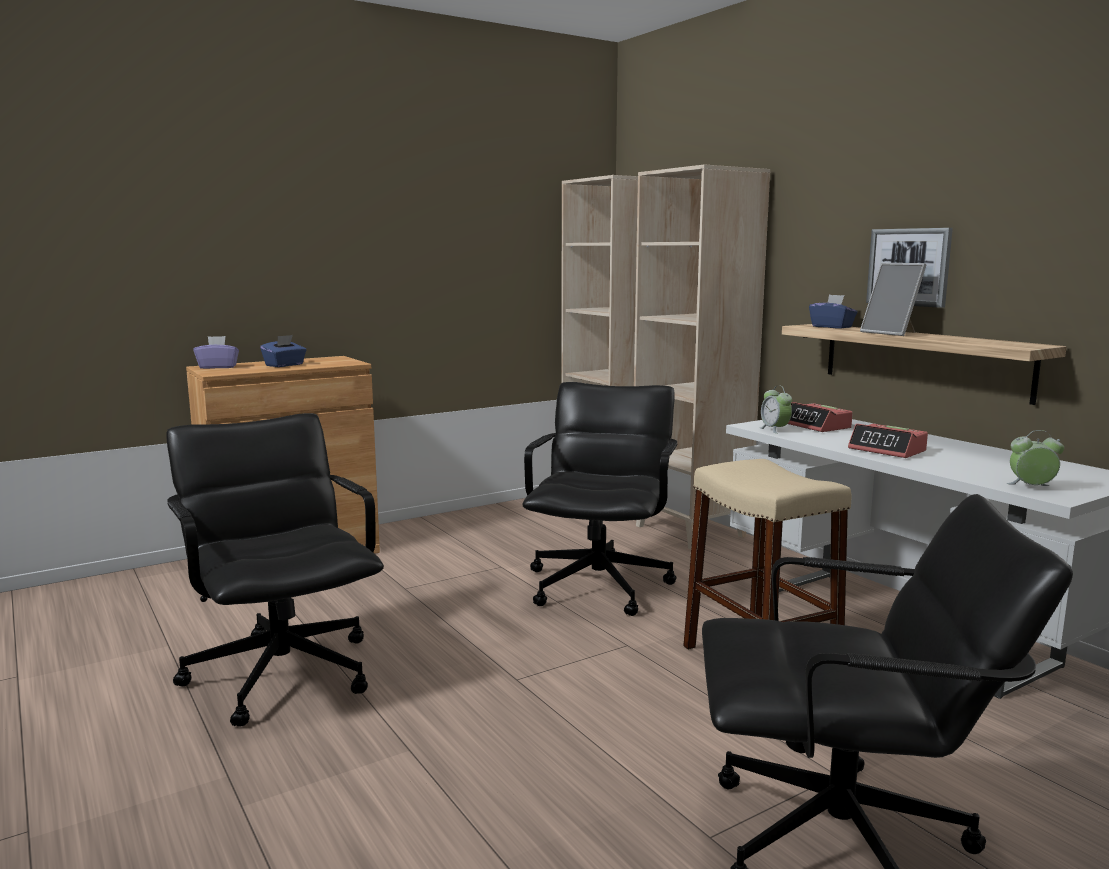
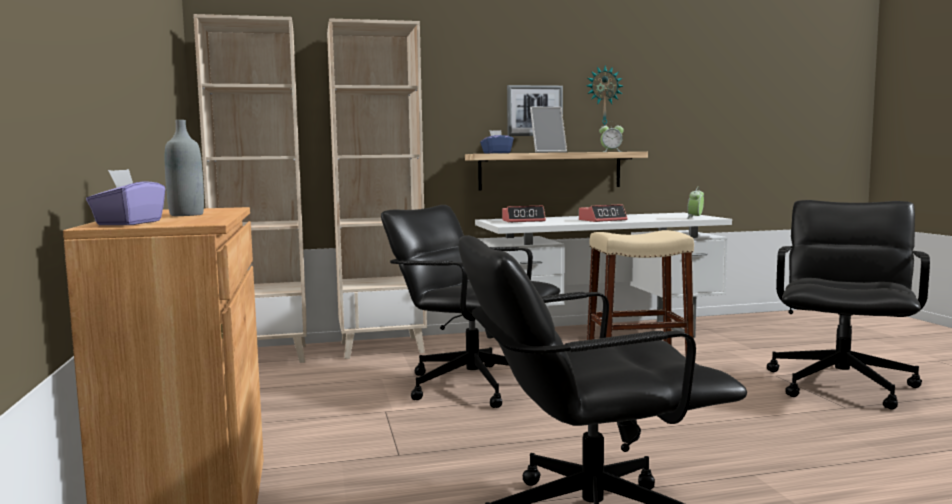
camera: 70 degrees left, 5 degrees down
blue tissue box [260,335,306,367] -> grey bottle [165,120,204,216]
alarm clock [760,385,792,434] -> alarm clock moved to [599,122,624,152]
none -> wall clock [586,65,623,126]

